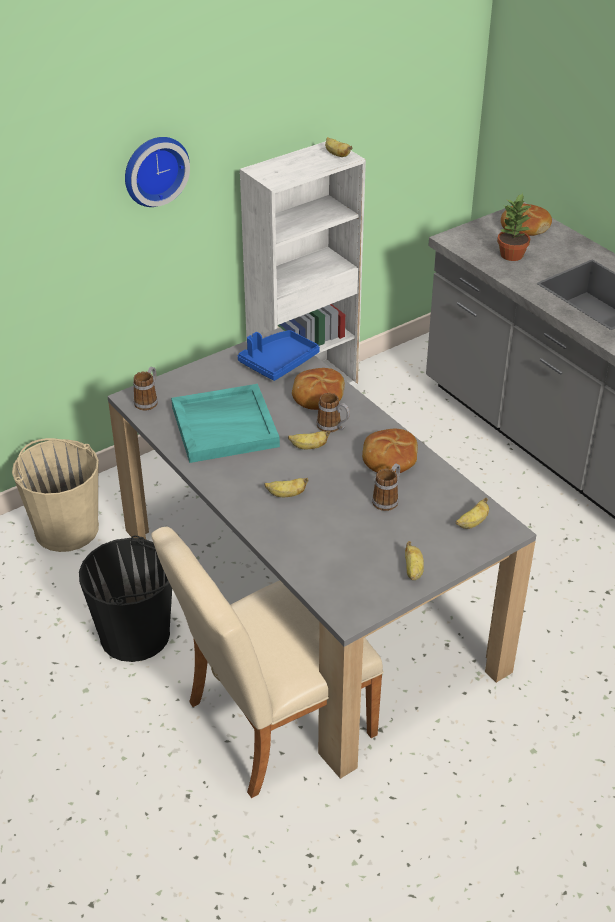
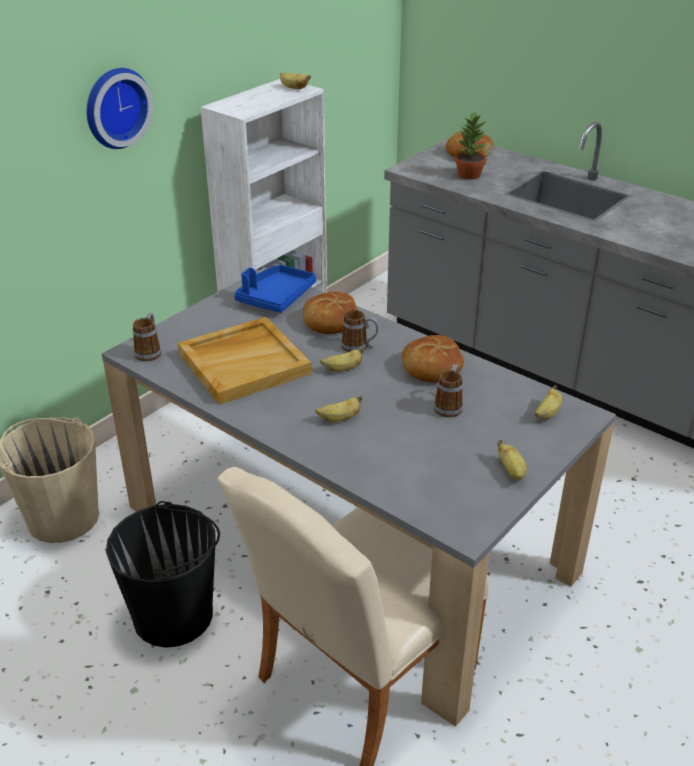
camera: 15 degrees left, 5 degrees down
turquoise tray [171,384,280,463] -> beige tray [178,317,312,405]

